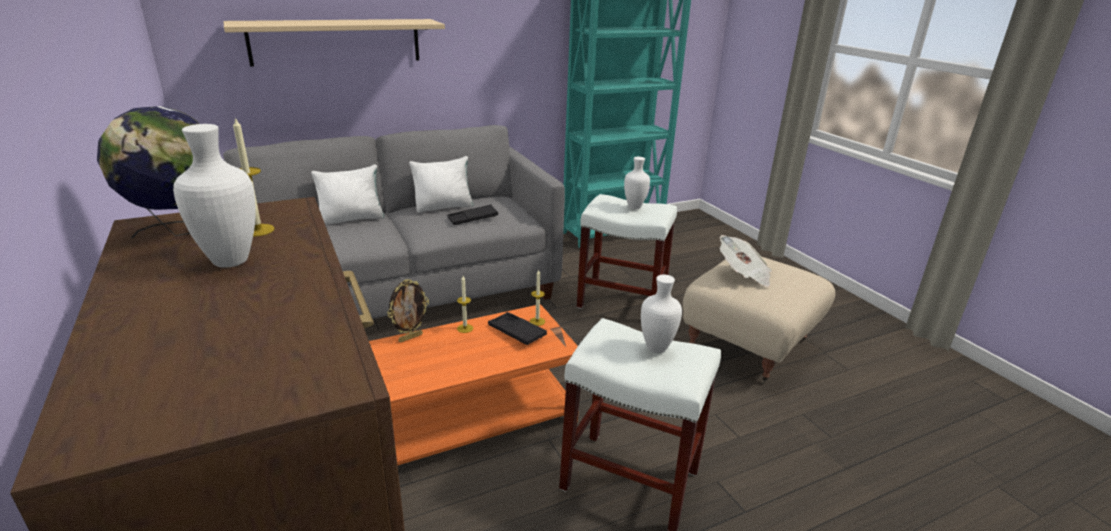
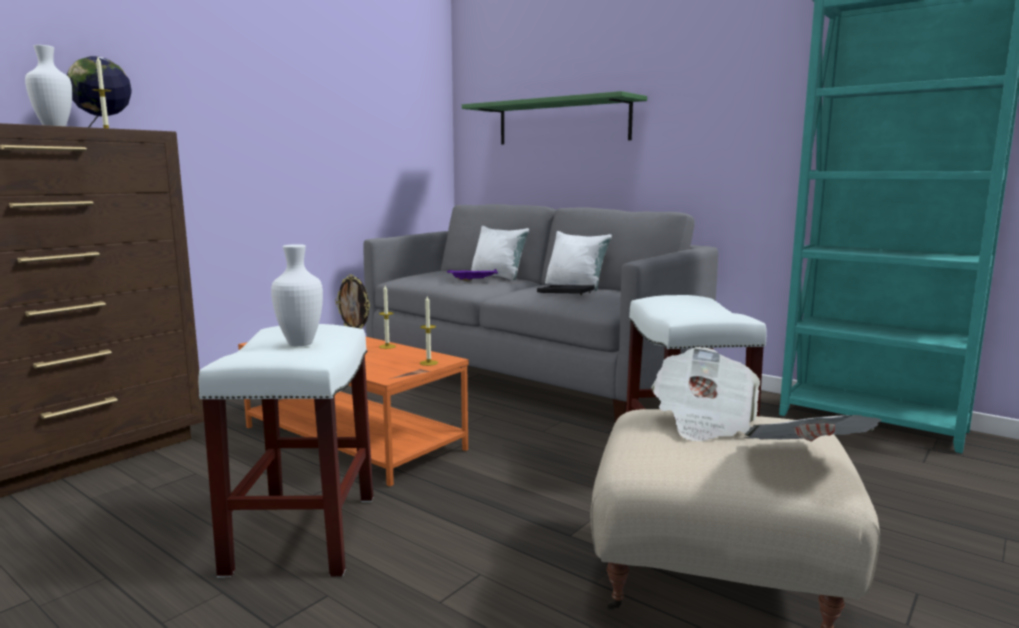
camera: 65 degrees right, 15 degrees down
beige shelf [224,19,445,67] -> green shelf [462,91,647,145]
black tray [488,312,547,345] -> none
white vase [624,157,650,209] -> none
none -> purple tray [447,269,498,281]
none -> newspaper [744,415,882,442]

